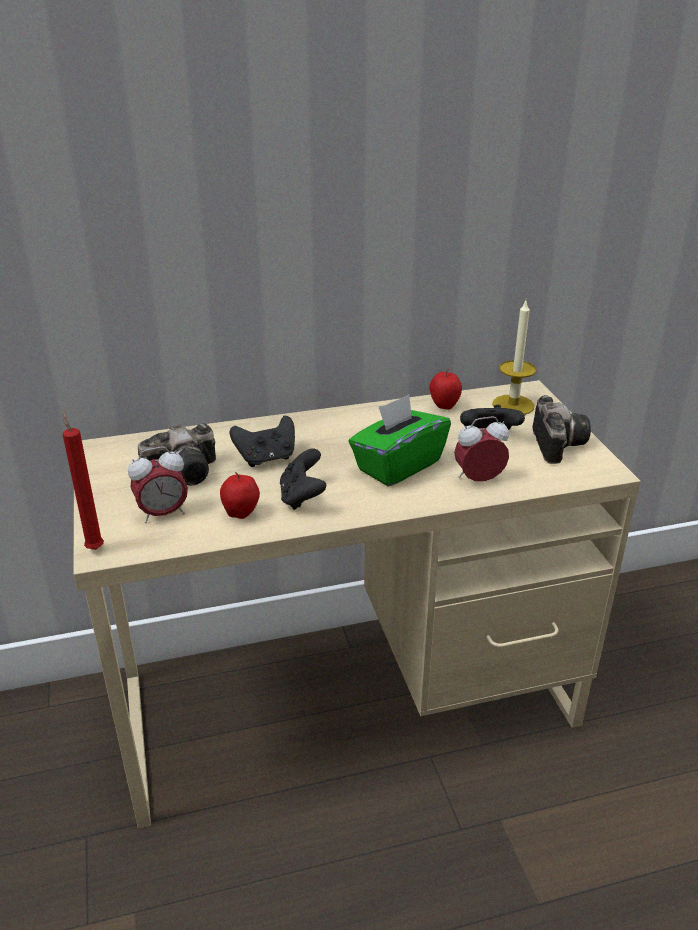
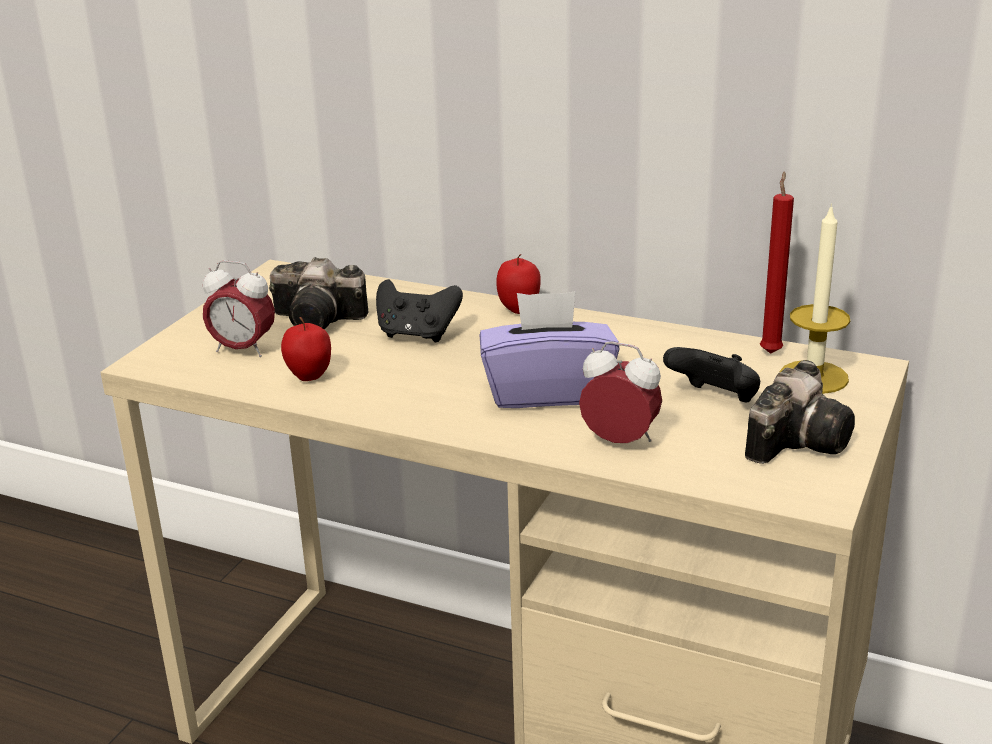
camera: 40 degrees right, 5 degrees down
red candle [62,410,104,550] -> red candle moved to [760,172,794,354]
black game controller [280,448,326,510] -> none
green tissue box [348,395,451,486] -> purple tissue box [480,292,619,408]
apple [429,369,462,410] -> apple moved to [496,254,541,314]

